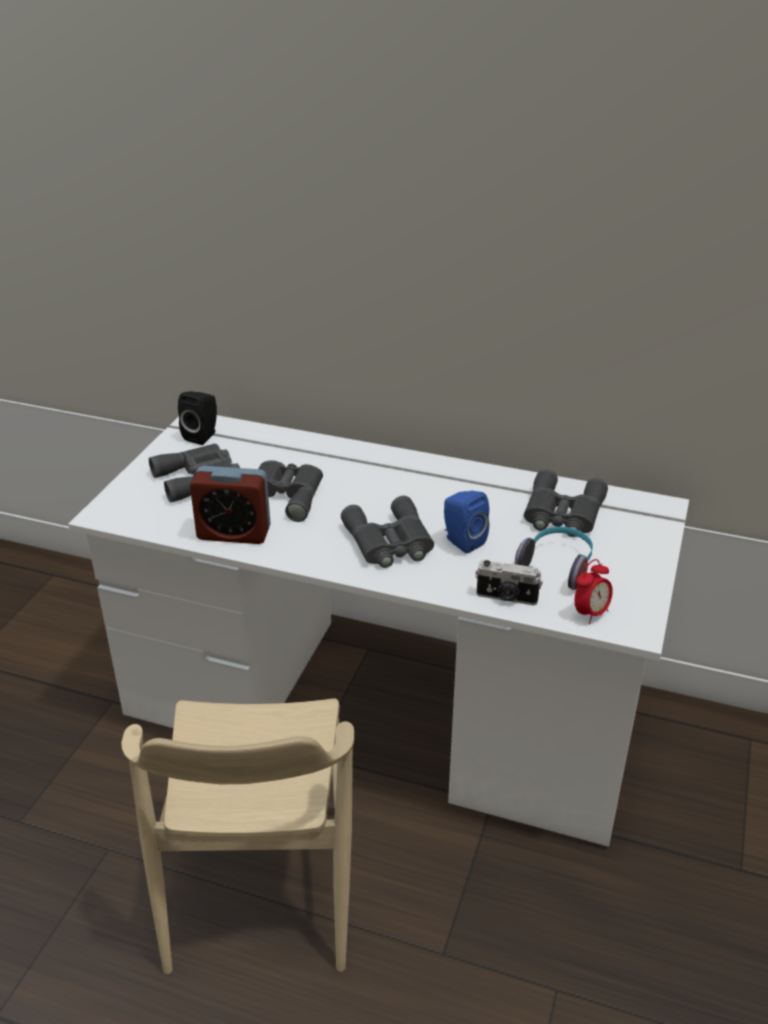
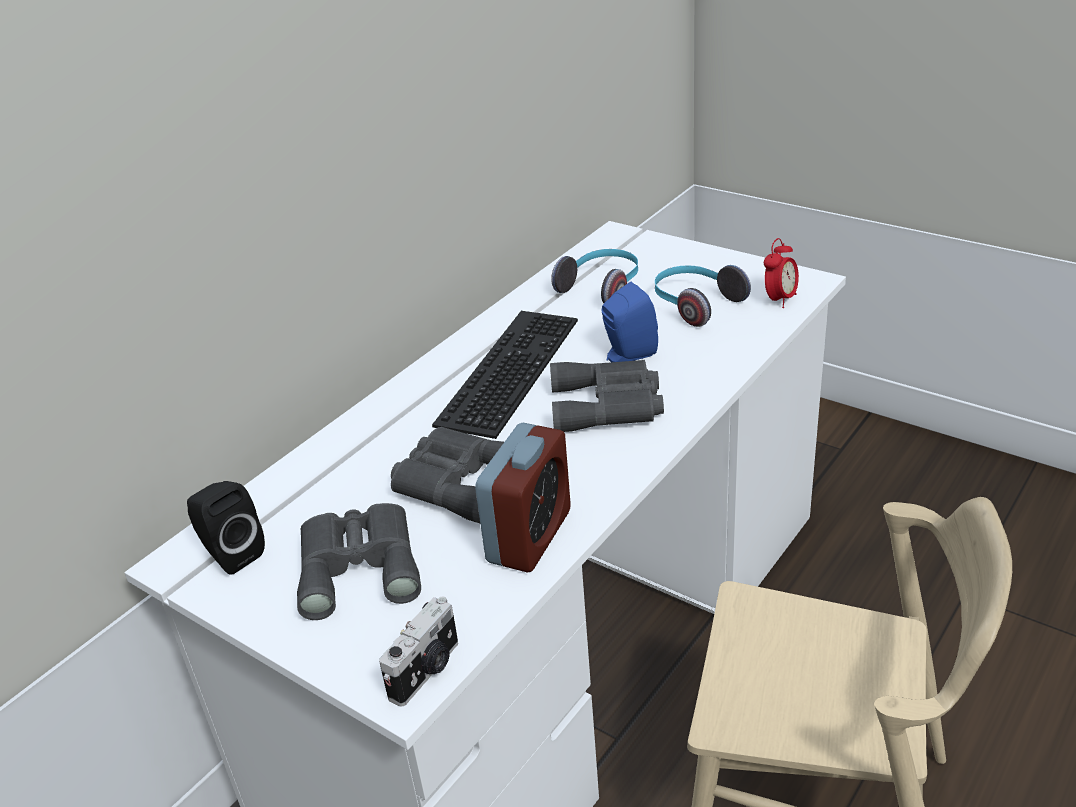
camera: 70 degrees left, 0 degrees up
camera [475,560,543,605] -> camera moved to [379,596,458,707]
grey binoculars [524,469,608,537] -> headphones [551,249,638,303]
alarm clock [575,559,613,625] -> alarm clock turned 60 degrees clockwise [764,238,799,308]
none -> keyboard [432,311,578,439]

